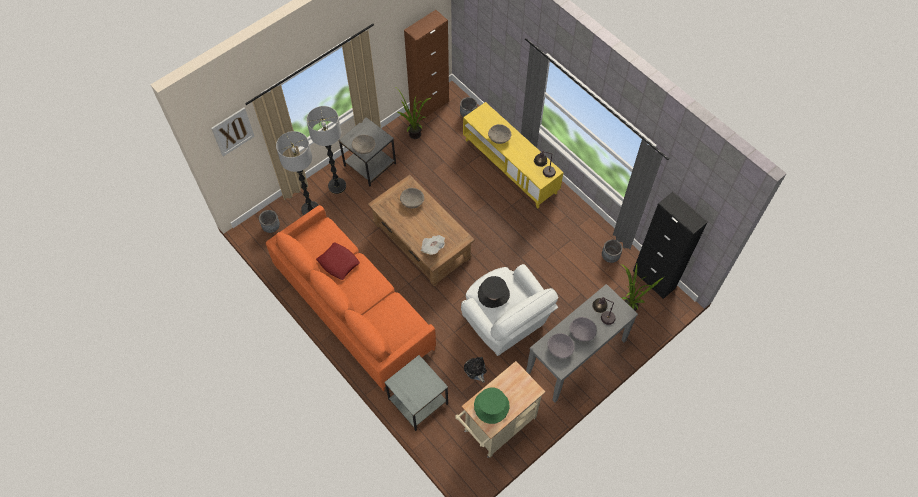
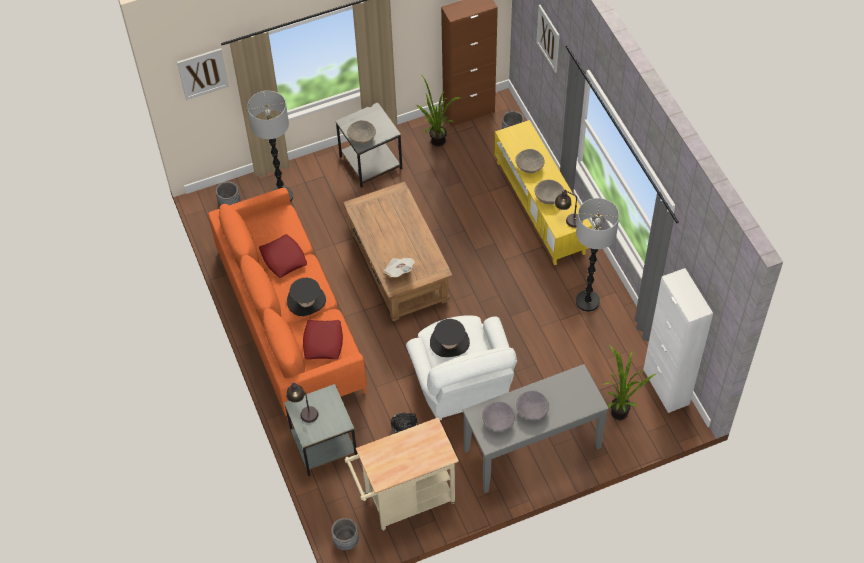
camera: 20 degrees right, 5 degrees down
floor lamp [306,106,346,194] -> floor lamp moved to [576,198,619,312]
beige bowl [400,188,424,208] -> beige bowl moved to [534,180,564,204]
green hat [474,388,510,424] -> none
table lamp [592,297,615,325] -> table lamp moved to [286,382,319,423]
grey planter [602,240,623,263] -> grey planter moved to [331,518,359,550]
black cabinet [633,192,708,299] -> white cabinet [643,268,713,413]
none -> black hat [287,278,326,316]
none -> red pillow [303,320,343,360]
none -> picture [536,5,560,73]

